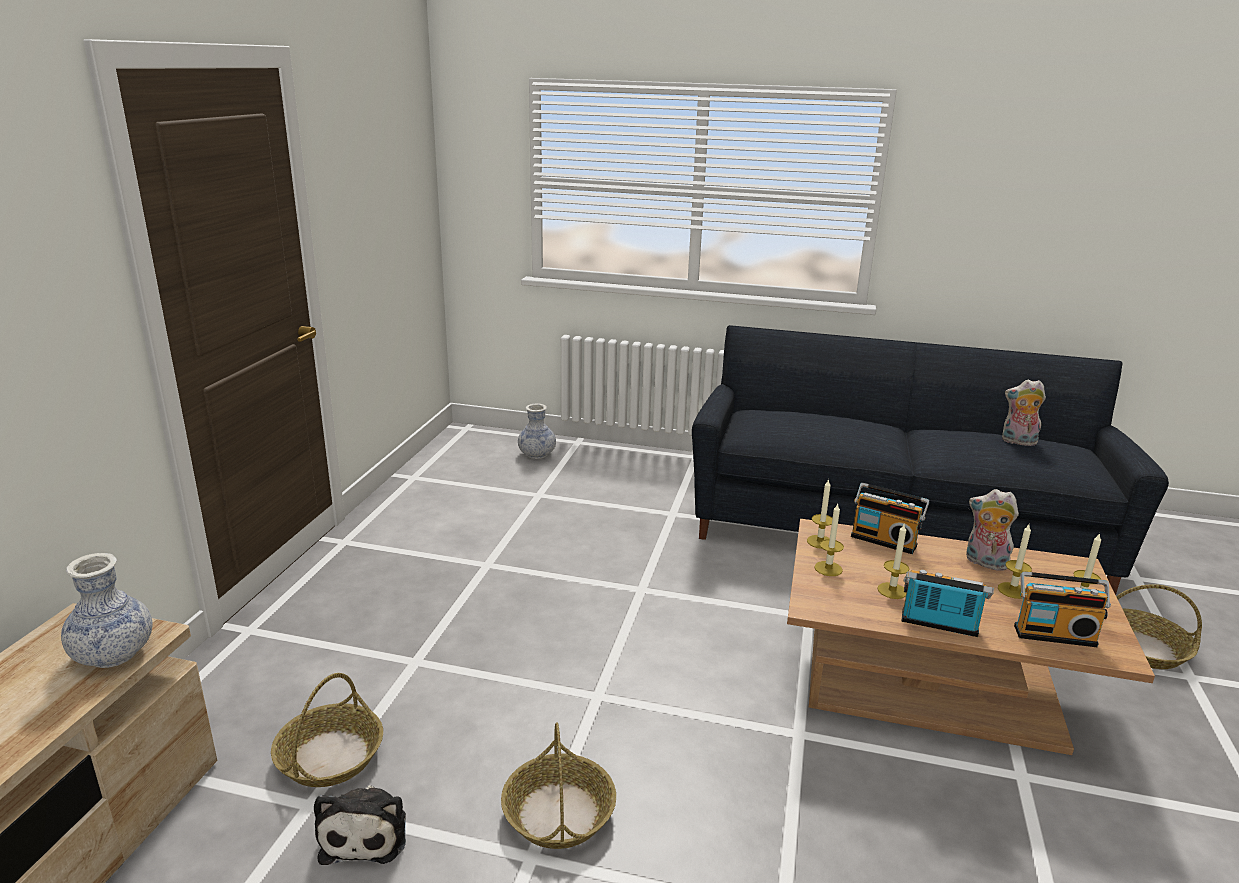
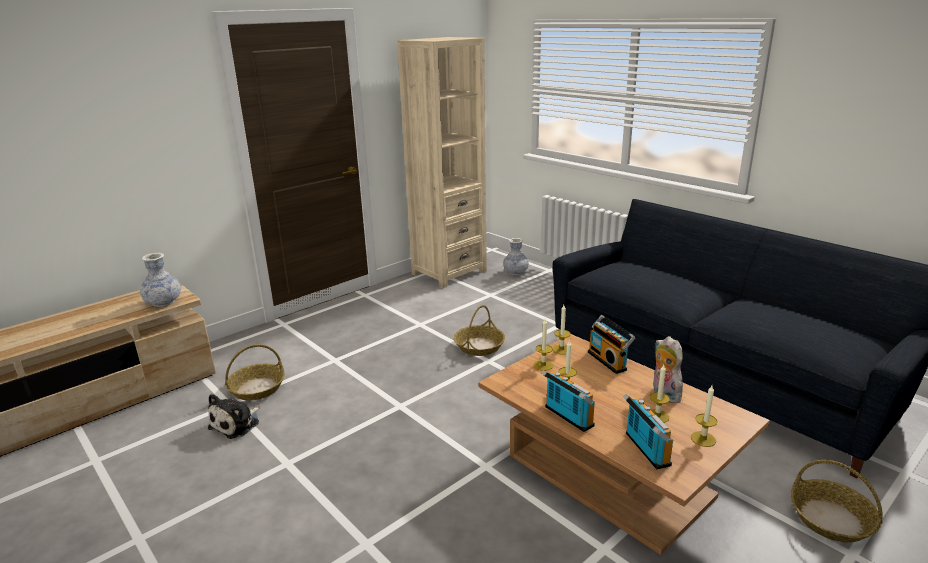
camera: 35 degrees right, 0 degrees up
basket [501,723,616,849] -> basket moved to [454,305,505,356]
plush toy [1002,380,1046,446] -> none
radio [1014,572,1111,647] -> radio turned 150 degrees counterclockwise [623,394,673,470]
none -> beige bookcase [397,37,487,288]

